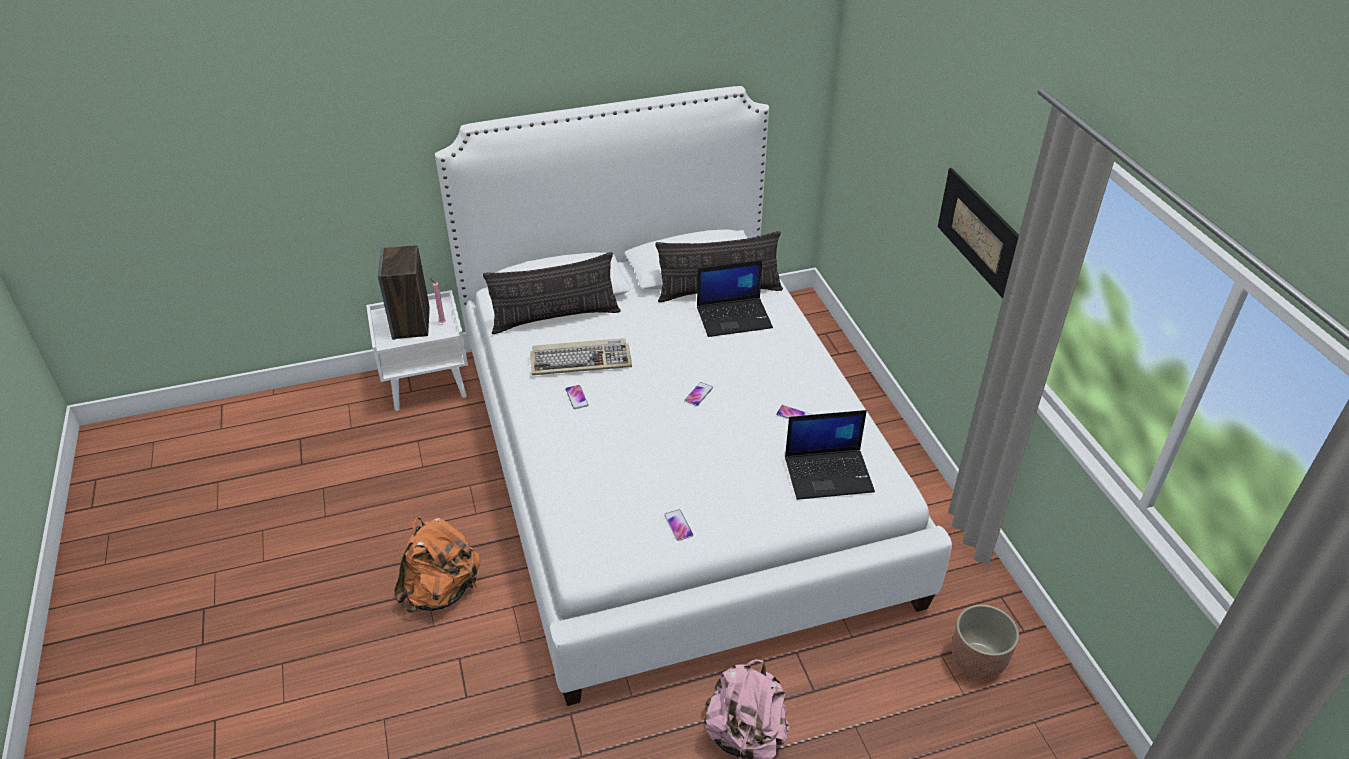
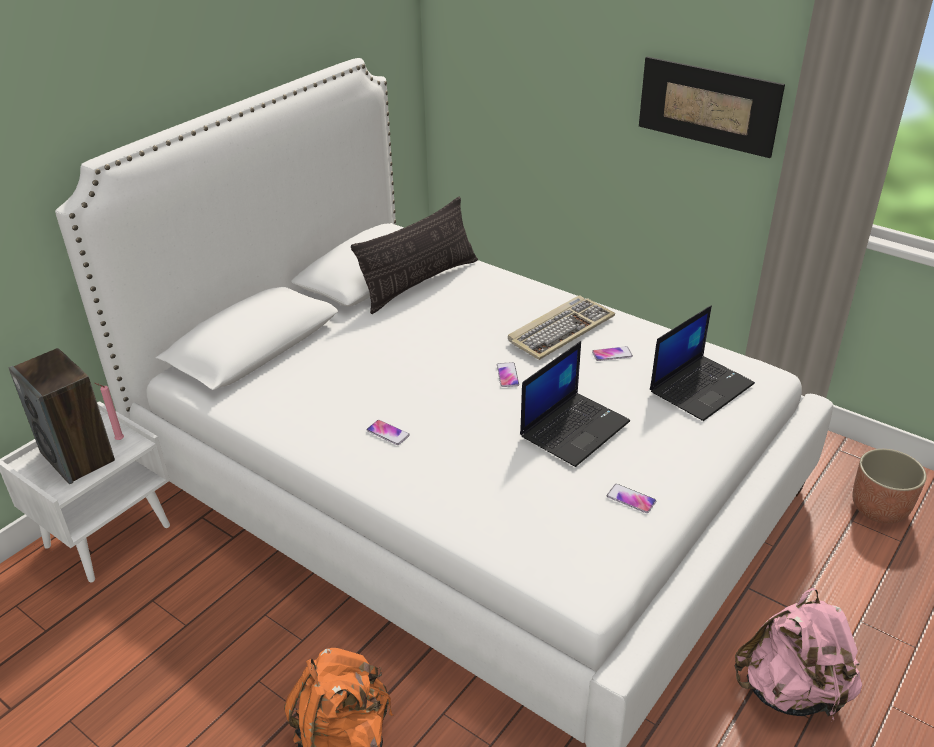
camera: 35 degrees left, 5 degrees down
pillow [483,252,621,334] -> none
keyboard [530,338,632,376] -> keyboard moved to [508,295,615,360]
laptop [697,260,773,337] -> laptop moved to [520,341,630,467]

